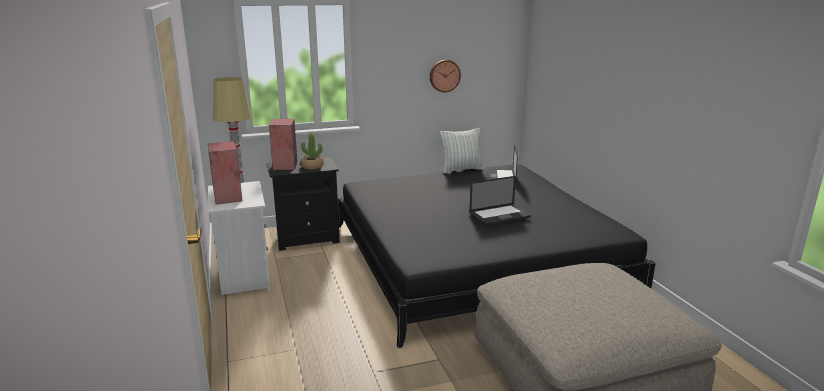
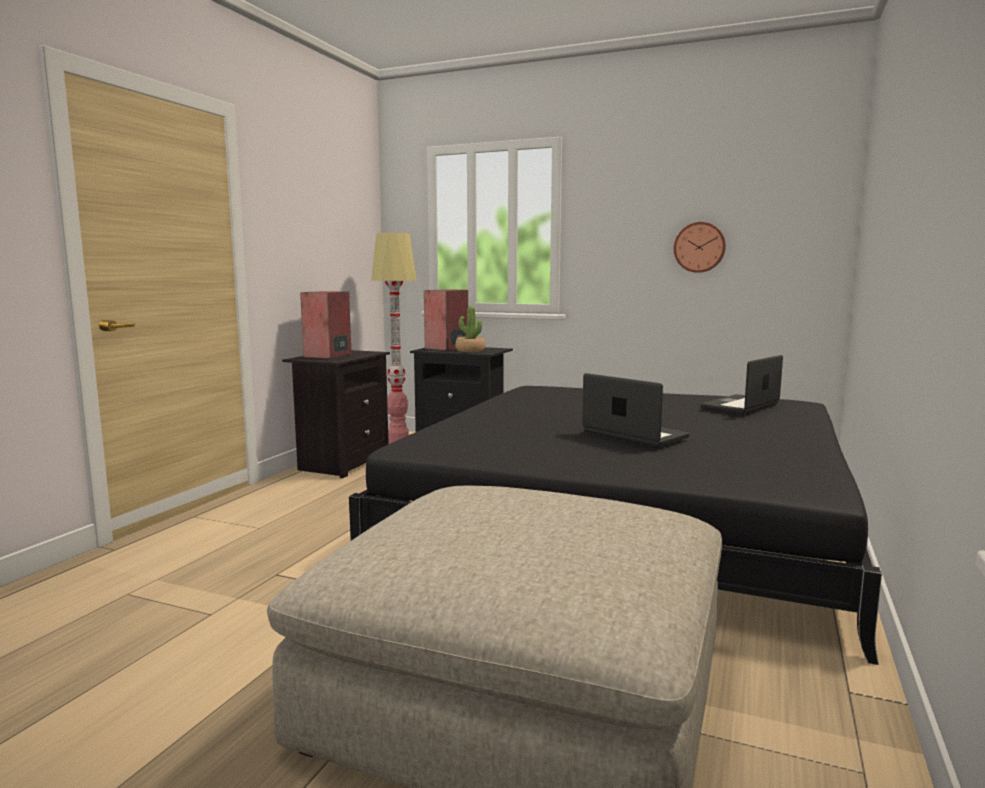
camera: 40 degrees right, 10 degrees down
white nightstand [207,181,271,295] -> black nightstand [282,350,390,479]
pillow [439,128,484,173] -> none
laptop [470,176,531,226] -> laptop turned 150 degrees counterclockwise [582,373,690,447]

